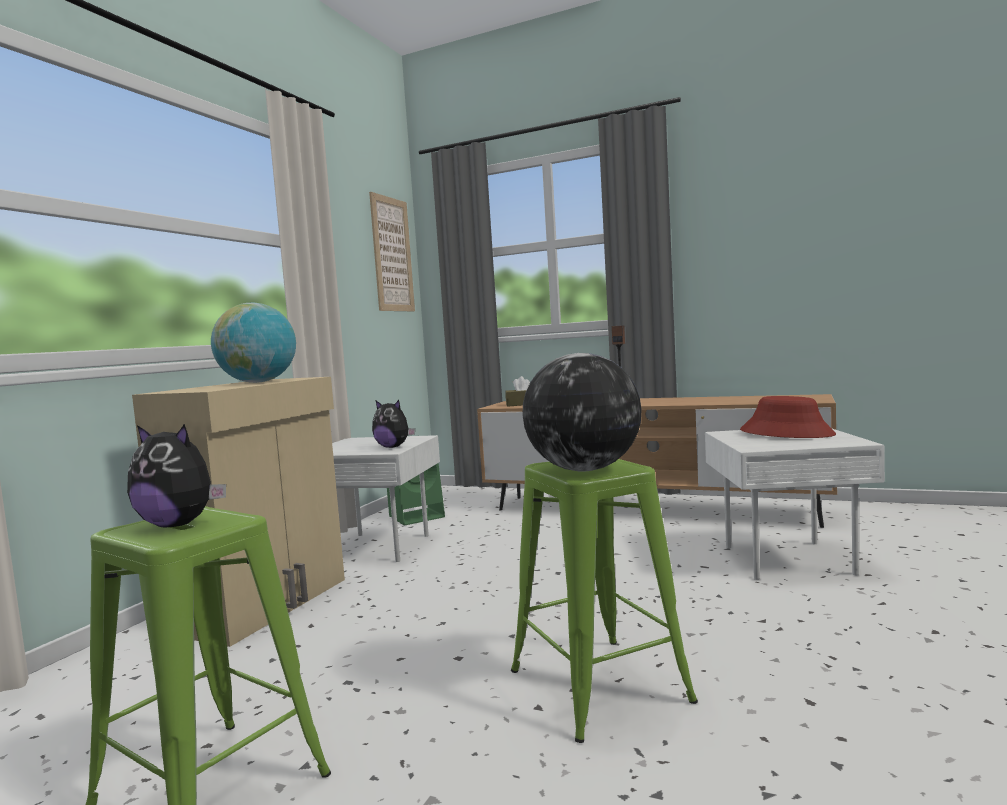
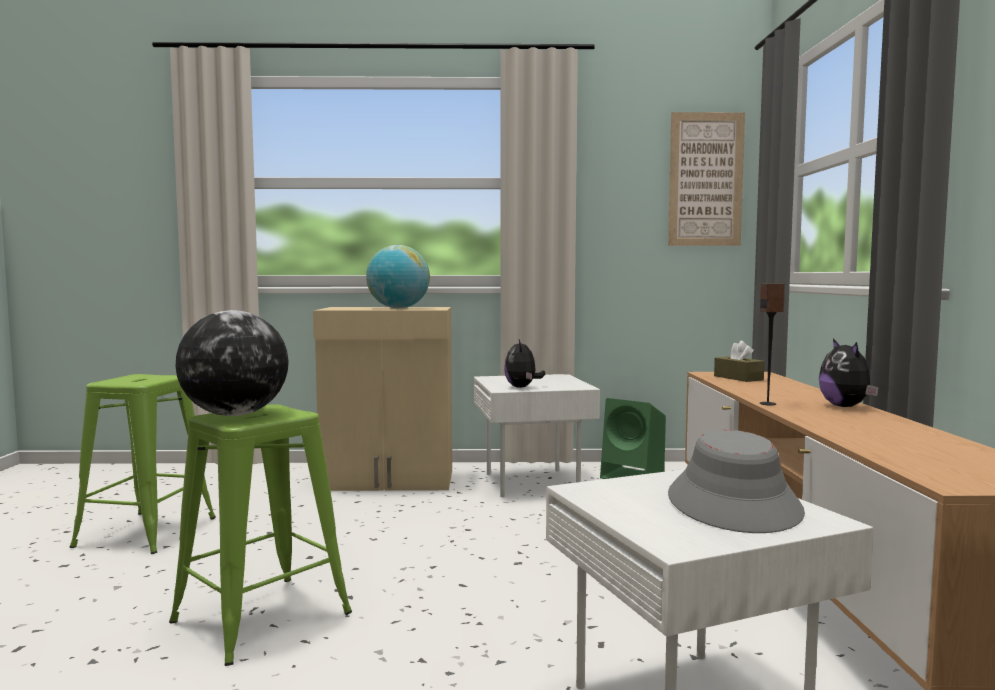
camera: 65 degrees right, 0 degrees up
plush toy [127,424,226,527] -> plush toy moved to [819,339,879,407]
red hat [740,396,836,438] -> grey hat [668,430,805,533]

